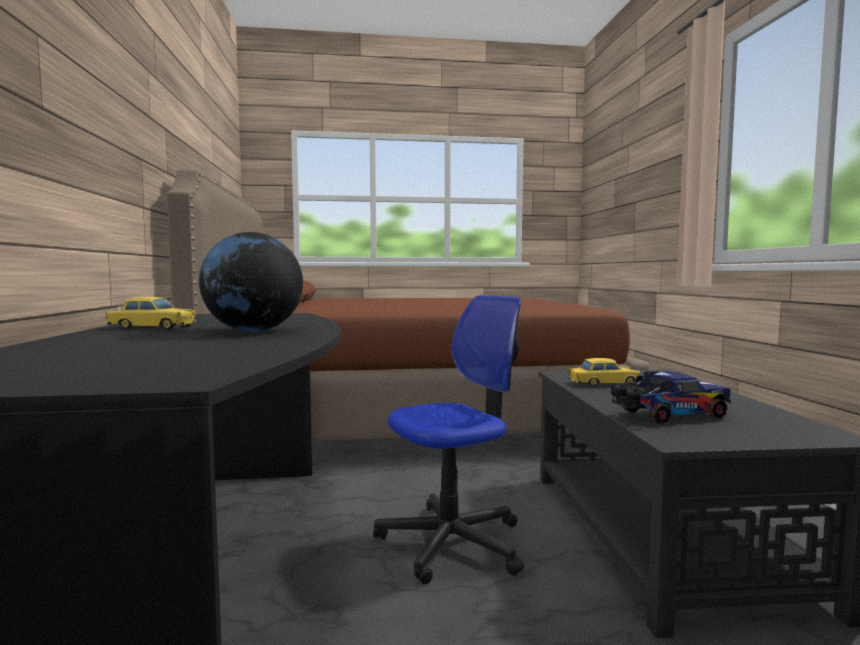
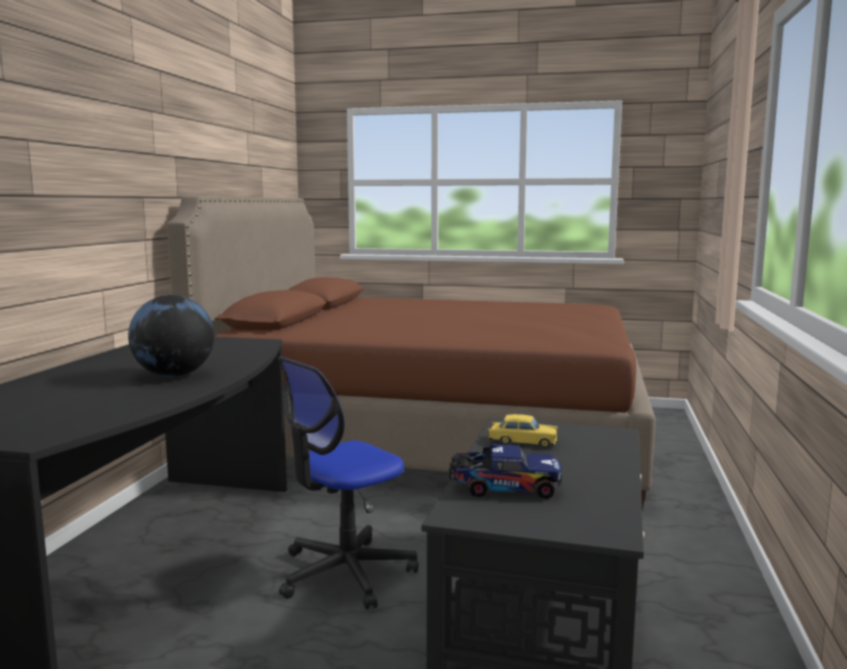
camera: 20 degrees right, 5 degrees up
yellow toy car [106,297,197,330] -> none
office chair [373,295,524,584] -> office chair turned 150 degrees clockwise [278,357,419,609]

